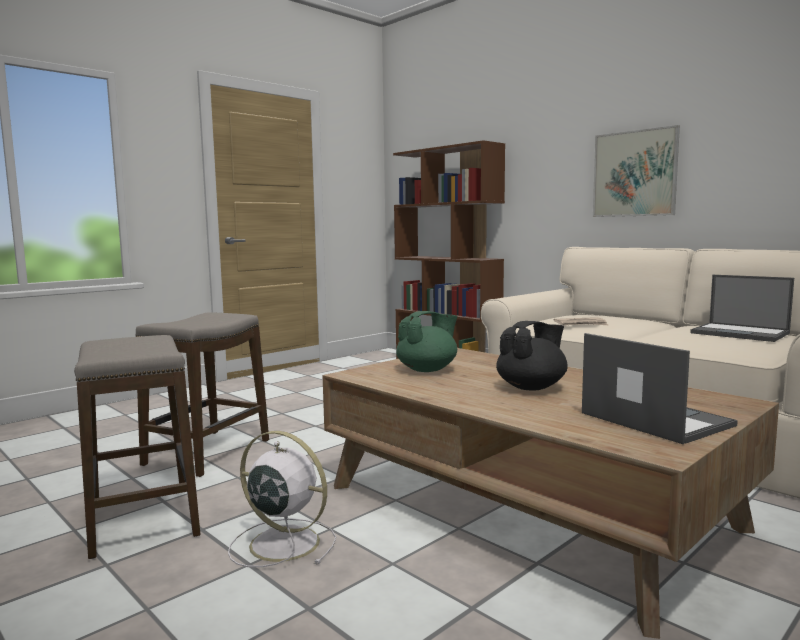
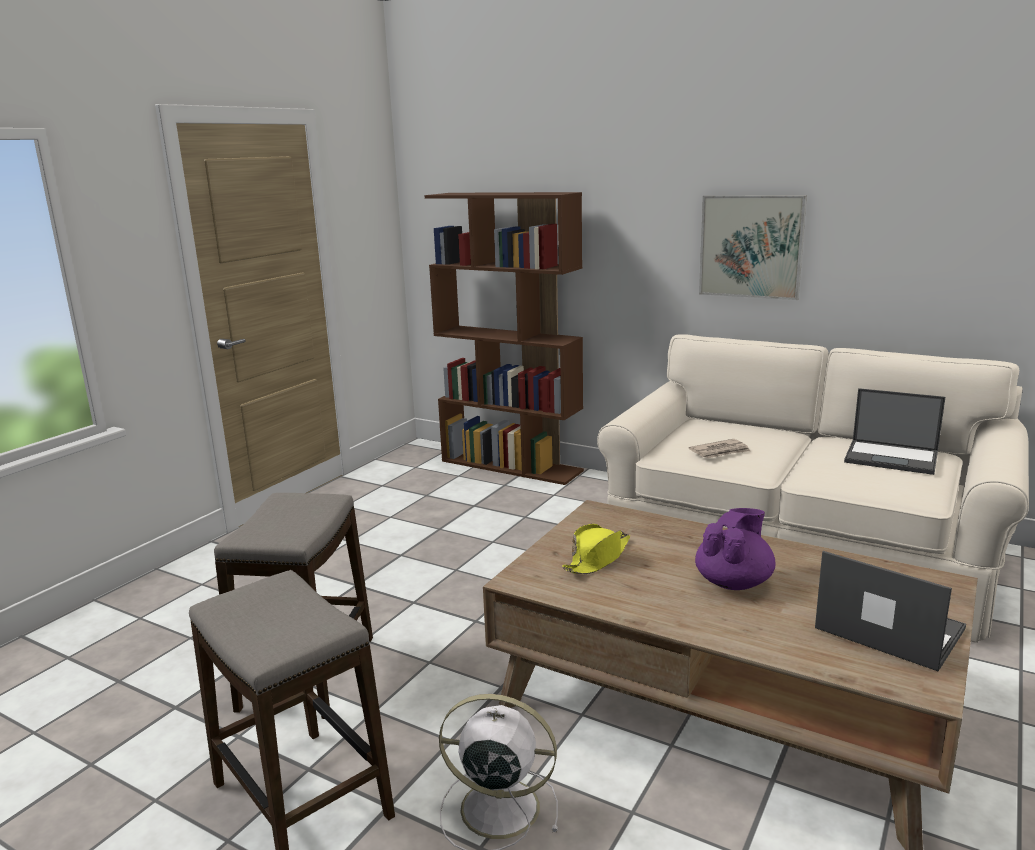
camera: 15 degrees left, 10 degrees up
green teapot [396,311,457,372] -> yellow hat [562,524,630,574]
black teapot [496,321,568,391] -> purple teapot [695,508,775,590]

